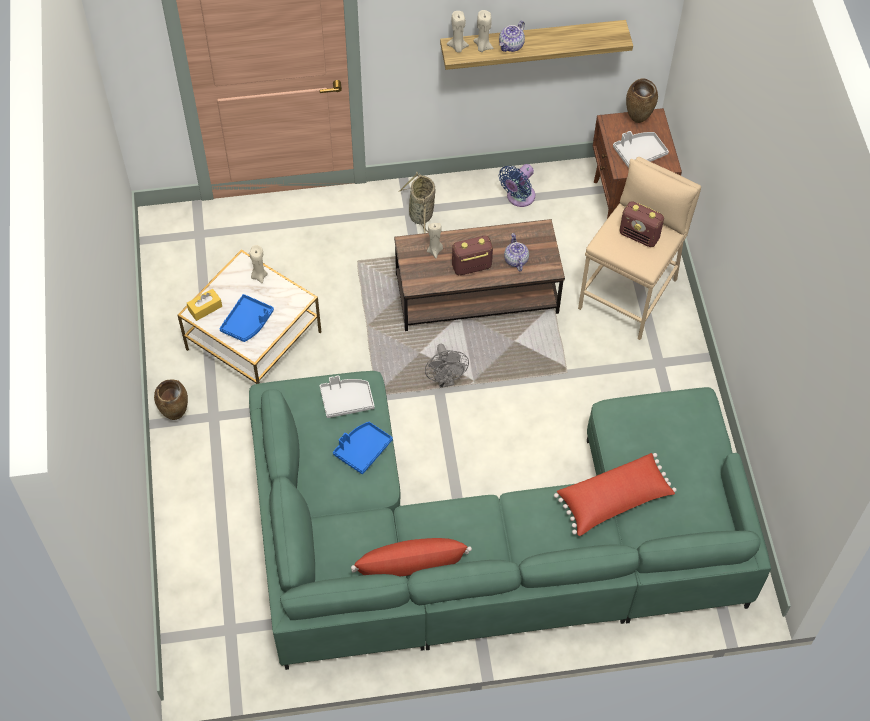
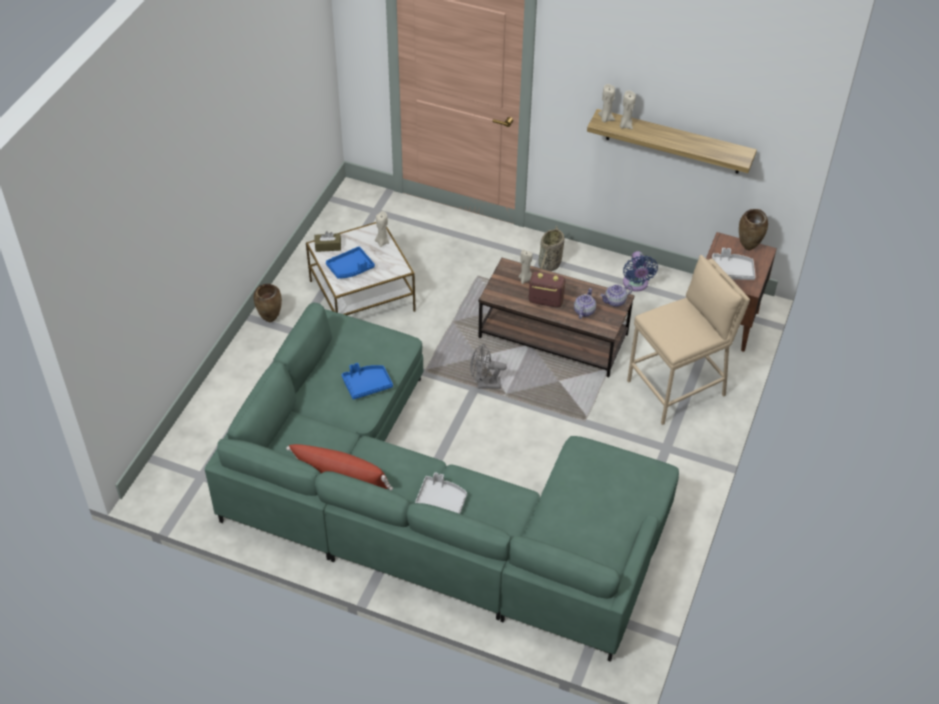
camera: 30 degrees right, 10 degrees down
yellow tissue box [187,289,222,321] -> brown tissue box [315,231,341,252]
grey tray [320,375,375,418] -> grey tray moved to [415,472,467,514]
grey fan [425,344,469,388] -> grey fan turned 75 degrees clockwise [470,344,507,389]
teapot [499,21,525,52] -> teapot moved to [600,284,633,307]
blue fan [499,164,535,207] -> blue fan turned 75 degrees counterclockwise [623,251,658,292]
red pillow [554,453,676,536] -> none
radio [619,201,664,247] -> none

